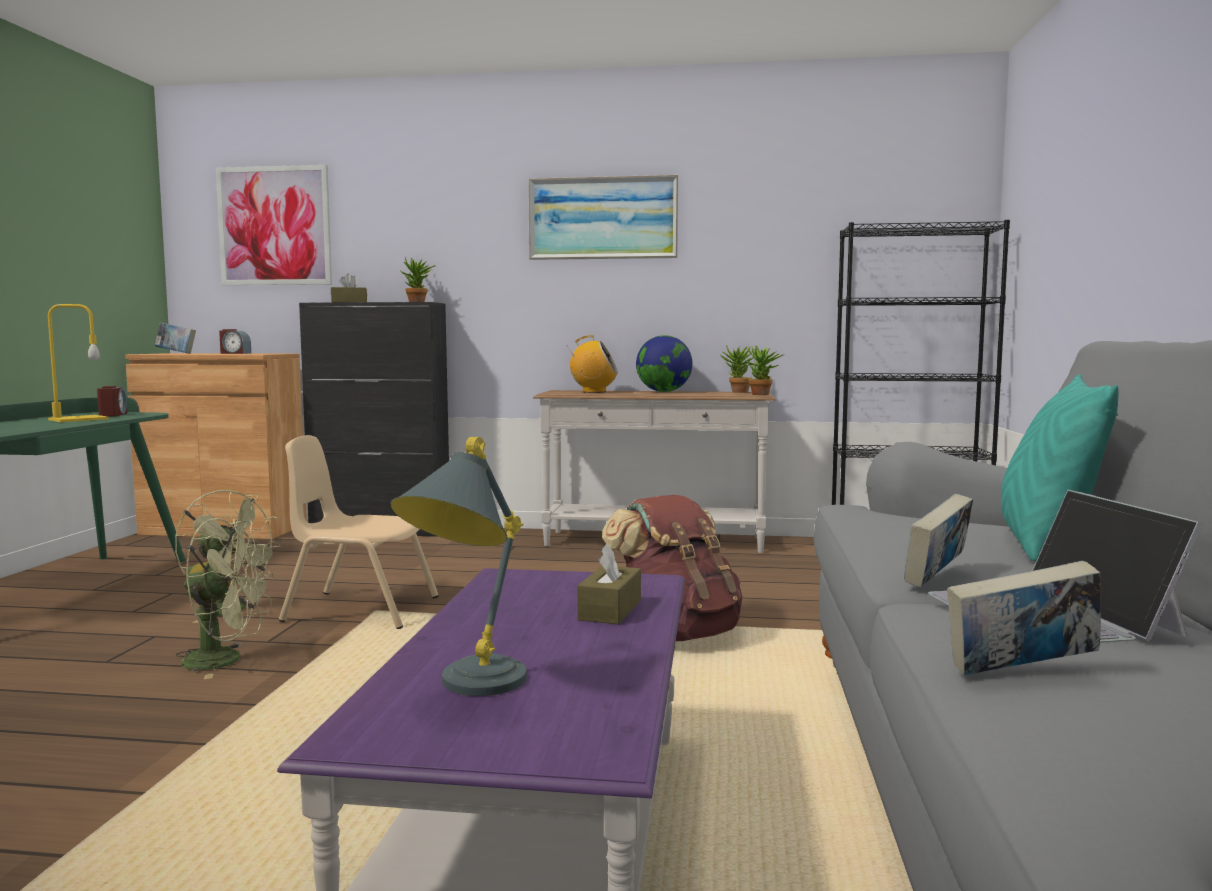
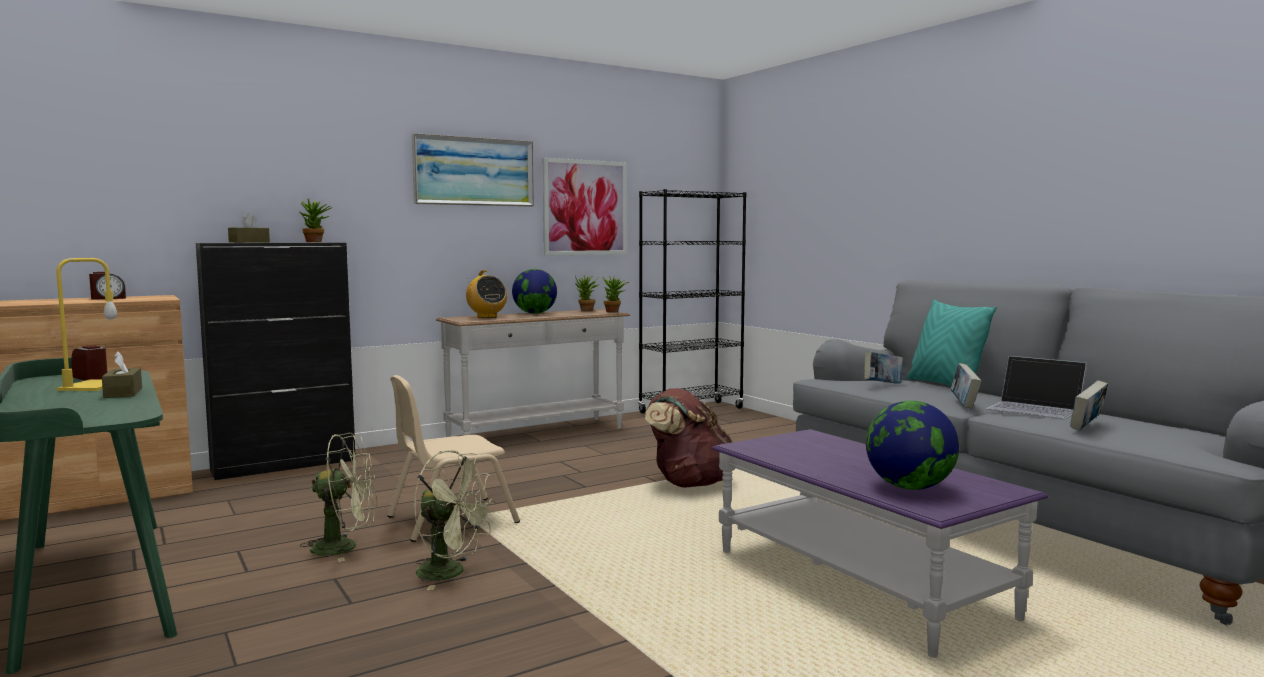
camera: 40 degrees left, 0 degrees up
book [155,322,196,354] -> book moved to [864,352,903,384]
green fan [176,516,275,679] -> green fan turned 60 degrees clockwise [414,450,496,590]
picture [216,165,332,285] -> picture moved to [543,158,627,255]
grey table lamp [390,437,527,696] -> globe [866,401,959,490]
radio [567,335,618,393] -> radio turned 90 degrees clockwise [466,270,507,318]
brown tissue box [577,543,641,624] -> brown tissue box moved to [102,352,142,398]

